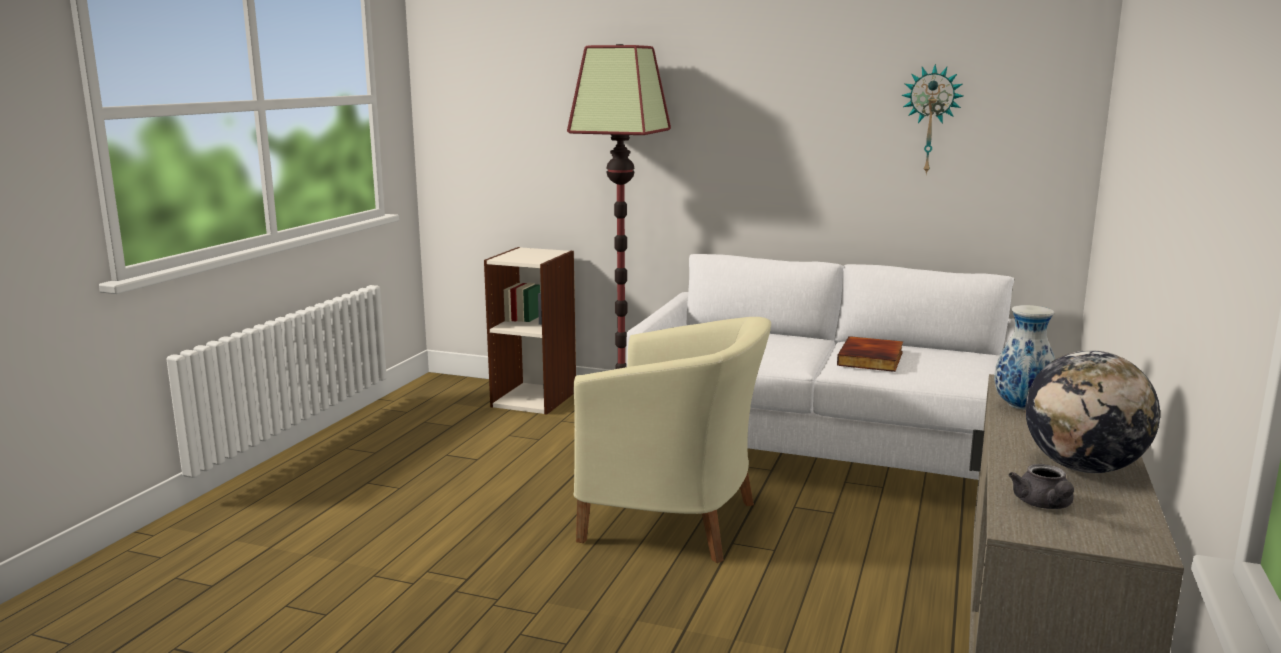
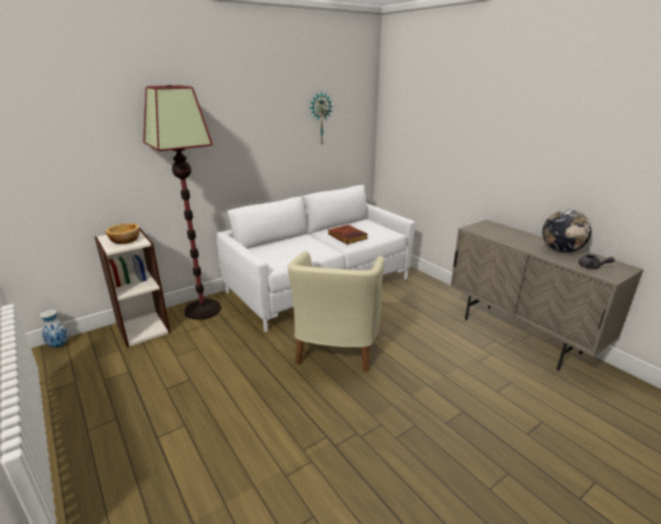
camera: 55 degrees left, 10 degrees up
beige armchair [574,317,771,563] -> beige armchair turned 135 degrees clockwise [288,251,385,372]
vase [994,305,1055,410] -> vase moved to [40,309,69,347]
none -> bowl [106,223,140,244]

